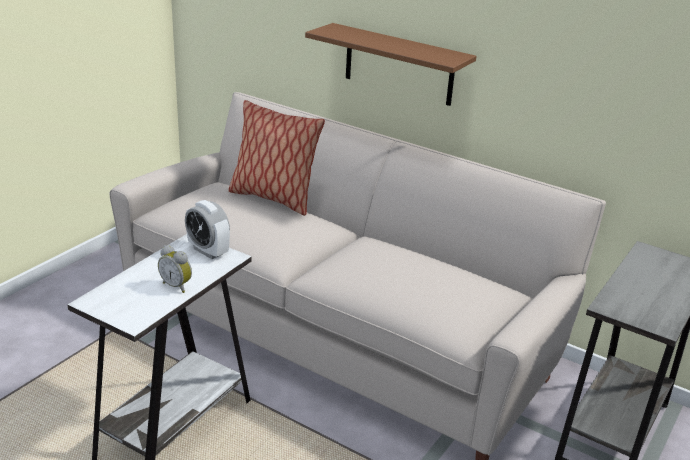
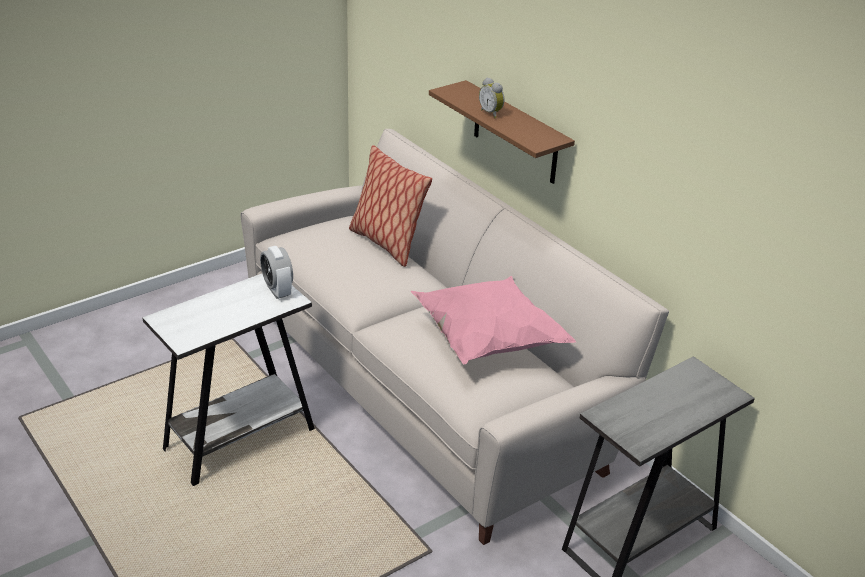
camera: 20 degrees right, 5 degrees up
alarm clock [158,245,192,293] -> alarm clock moved to [479,78,504,118]
none -> pink pillow [410,276,576,364]

